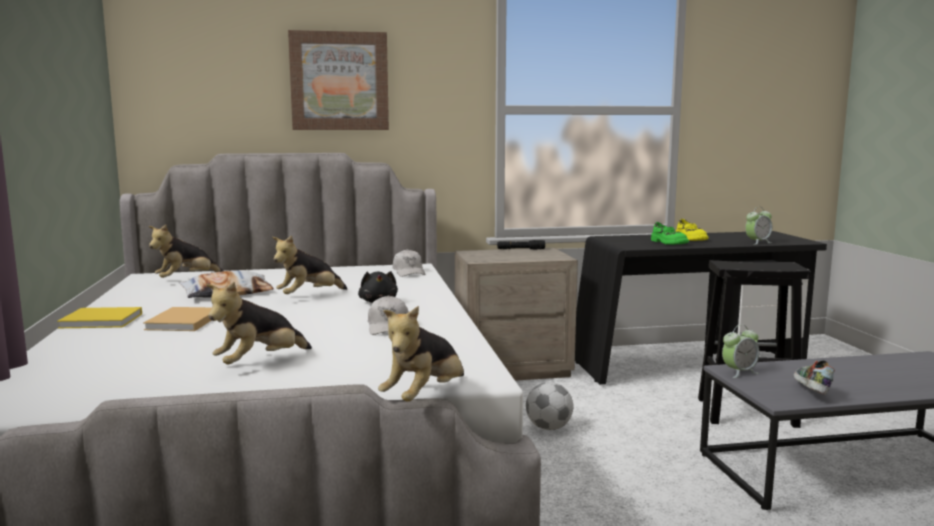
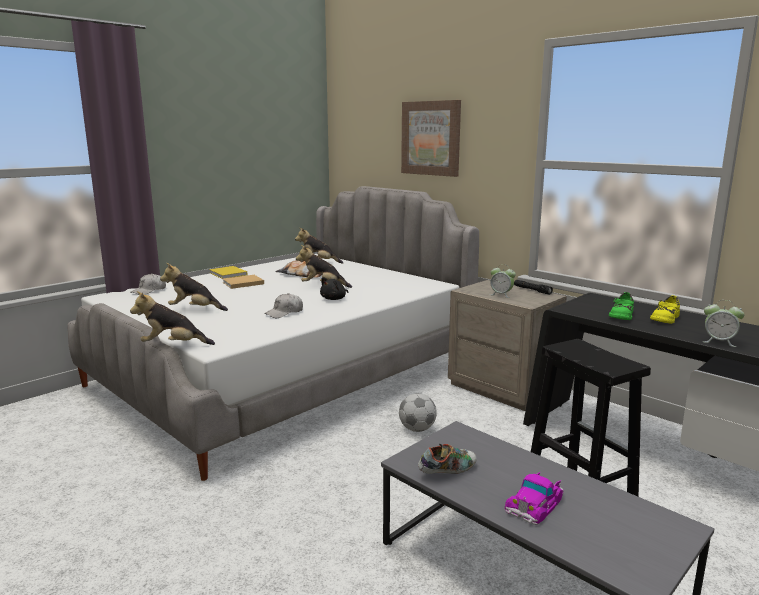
camera: 55 degrees right, 5 degrees up
white cap [393,249,425,277] -> white cap moved to [130,273,166,295]
alarm clock [722,325,760,378] -> alarm clock moved to [490,264,516,298]
none -> toy car [505,472,564,525]

